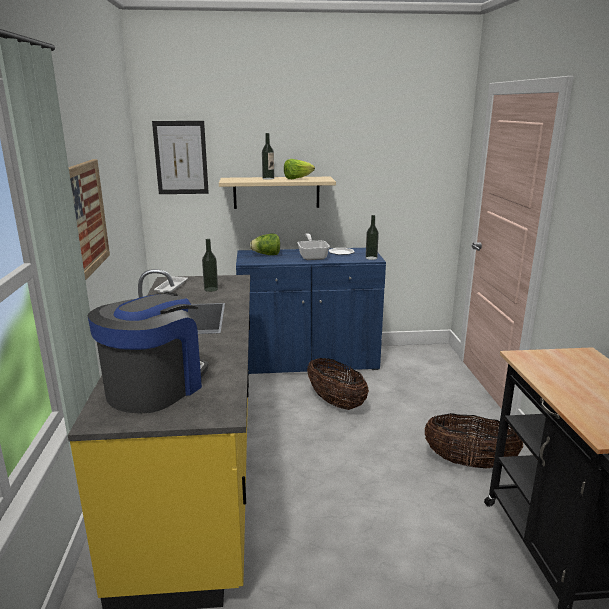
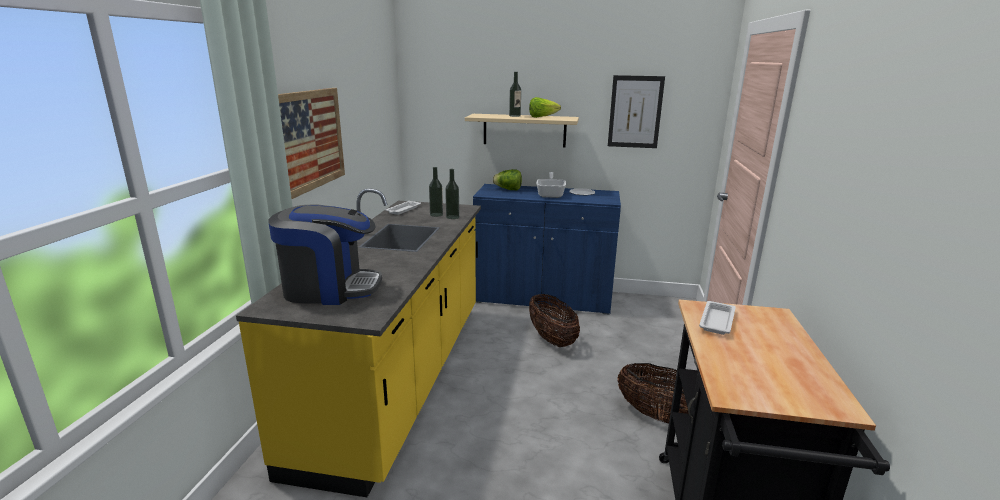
camera: 15 degrees right, 0 degrees up
coffee machine [87,292,208,413] -> coffee machine turned 45 degrees clockwise [268,205,382,305]
picture [152,121,209,194] -> picture moved to [608,75,665,148]
bottle [366,215,379,260] -> bottle moved to [445,169,459,219]
none -> white tray [699,301,736,335]

